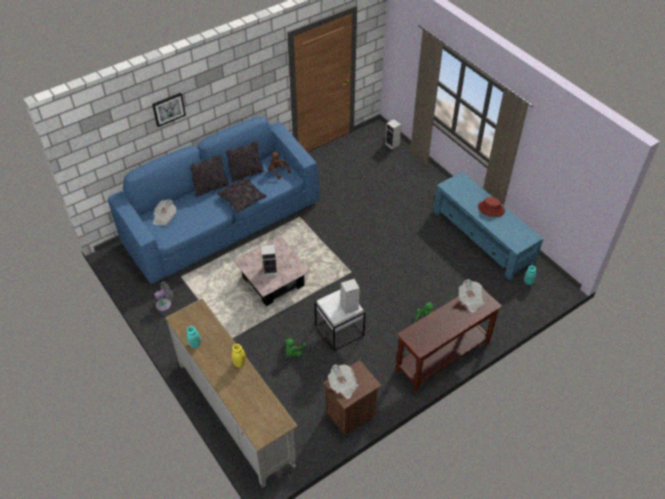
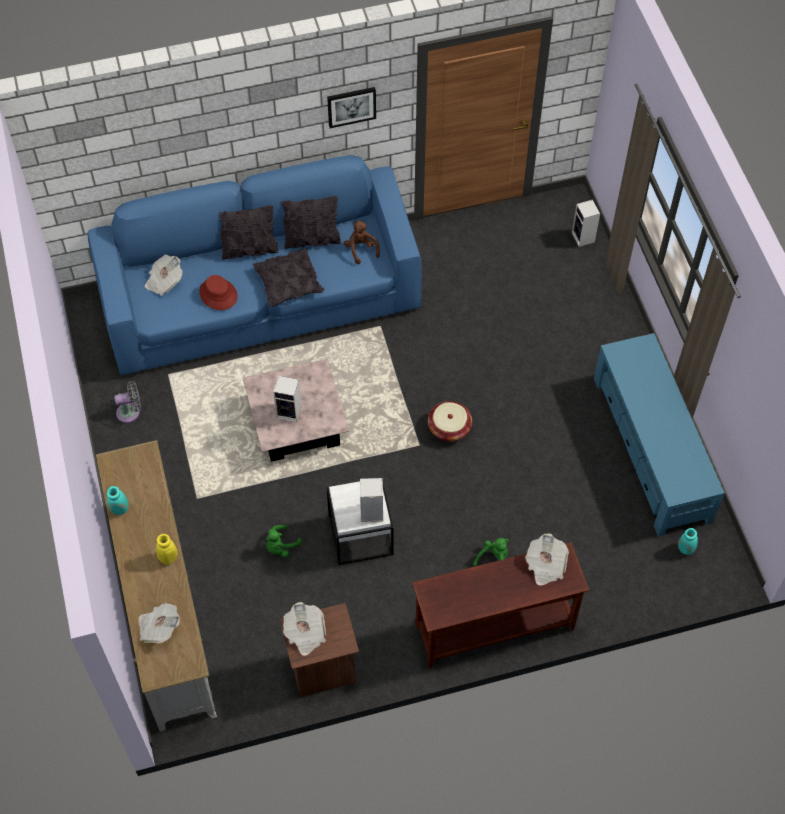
camera: 20 degrees right, 10 degrees up
picture [152,93,186,127] -> picture moved to [327,87,376,128]
red hat [478,197,505,217] -> red hat moved to [199,275,238,310]
none -> newspaper [138,603,180,644]
none -> basket [428,401,472,441]

